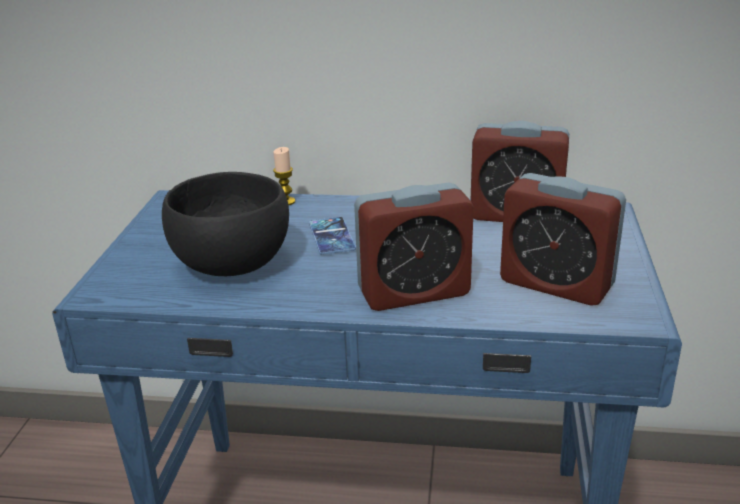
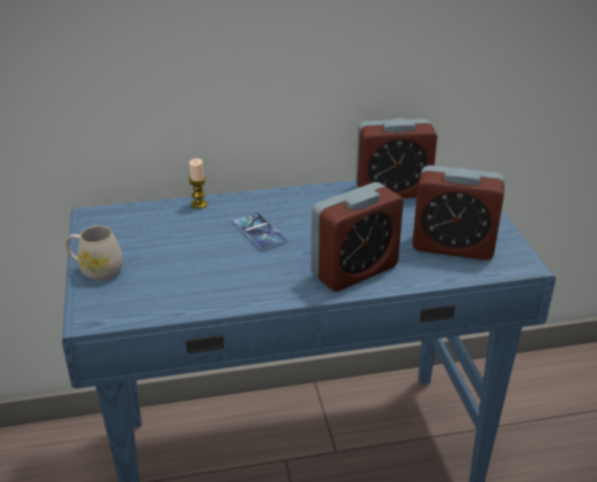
camera: 20 degrees left, 5 degrees up
black bowl [162,172,289,276] -> none
none -> white mug [66,226,123,281]

